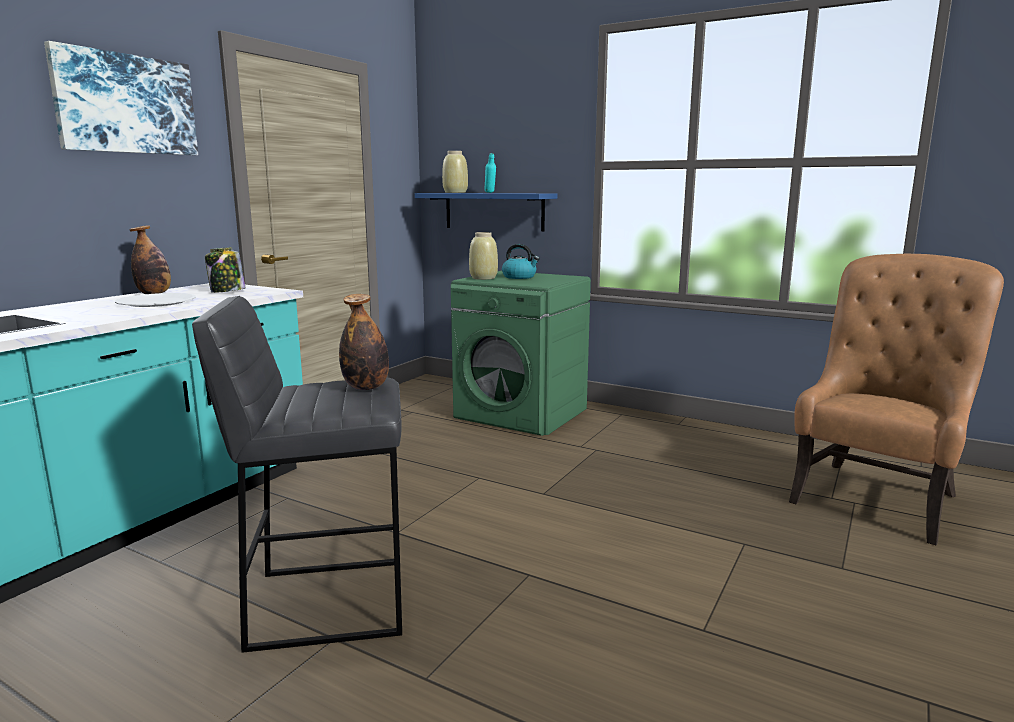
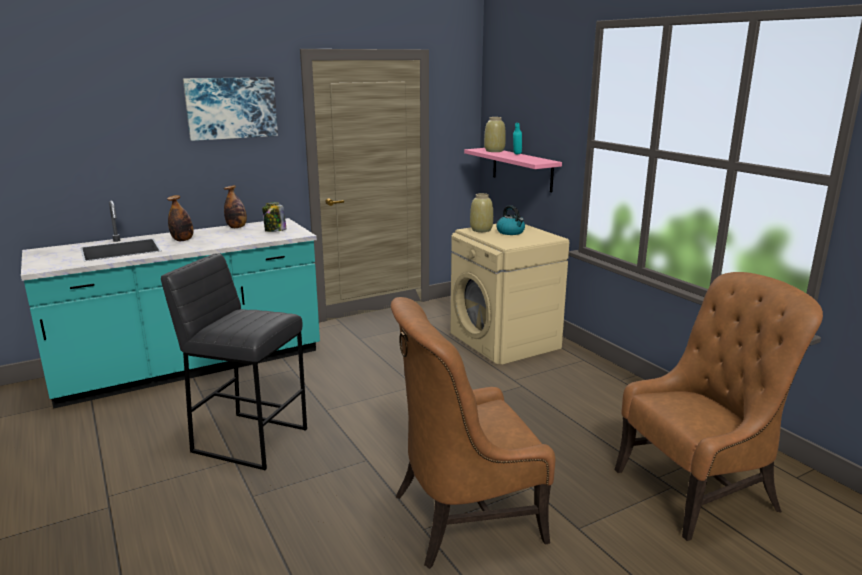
camera: 30 degrees right, 5 degrees up
white plate [115,293,196,307] -> none
bottle [339,294,389,390] -> bottle moved to [167,195,193,241]
blue shelf [415,193,557,231] -> pink shelf [464,148,562,192]
green washing machine [451,271,591,436] -> beige washing machine [451,224,569,365]
none -> brown chair [391,297,555,569]

